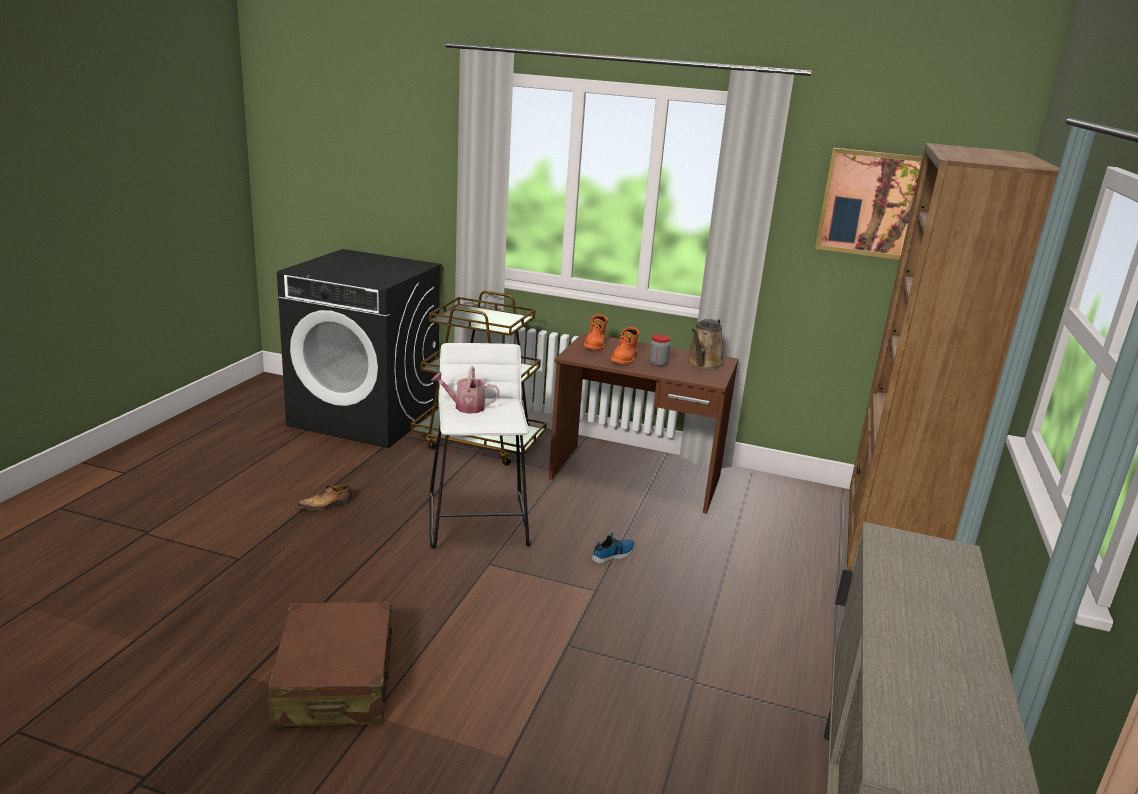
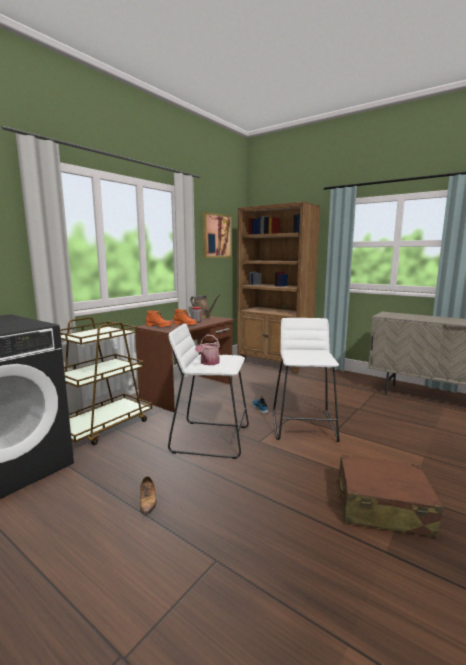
camera: 70 degrees left, 10 degrees down
none -> white stool [273,318,340,442]

